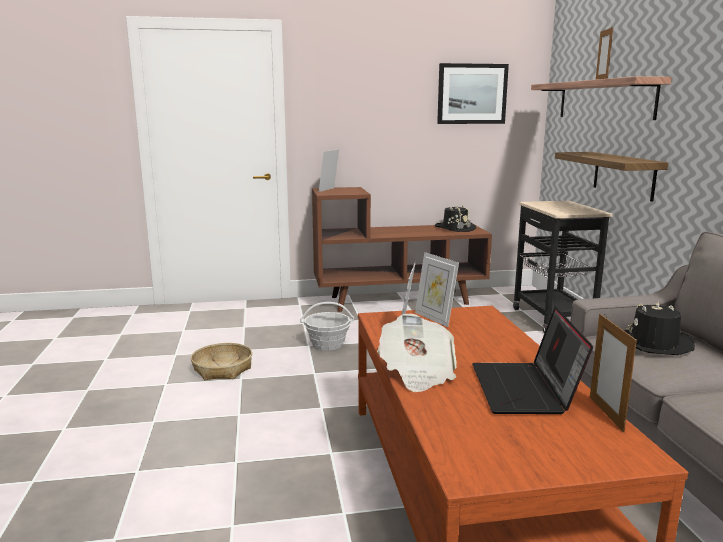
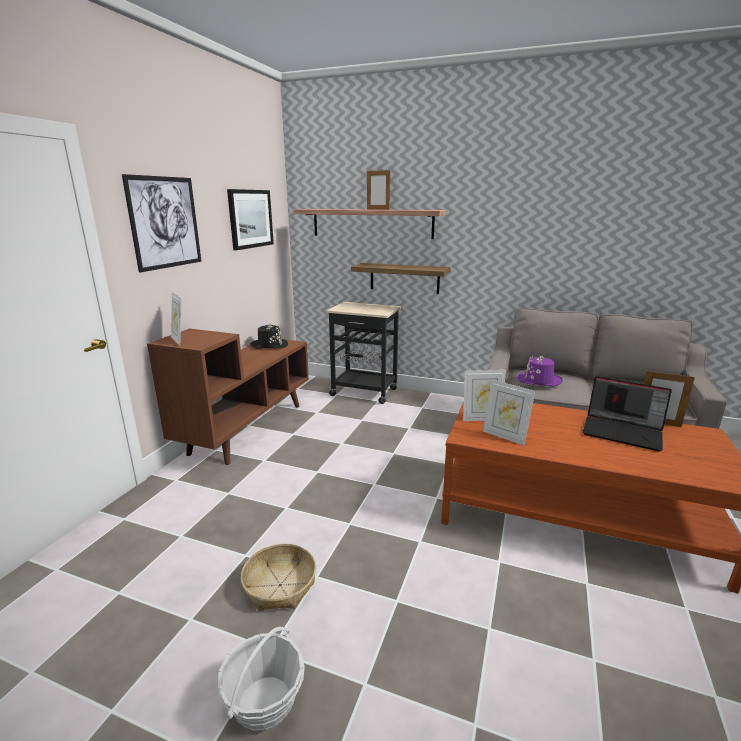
camera: 60 degrees left, 5 degrees up
basket [300,302,354,351] -> basket moved to [218,627,305,731]
newspaper [378,314,457,392] -> none
black hat [624,302,695,355] -> purple hat [518,356,563,387]
none -> picture [122,174,201,272]

